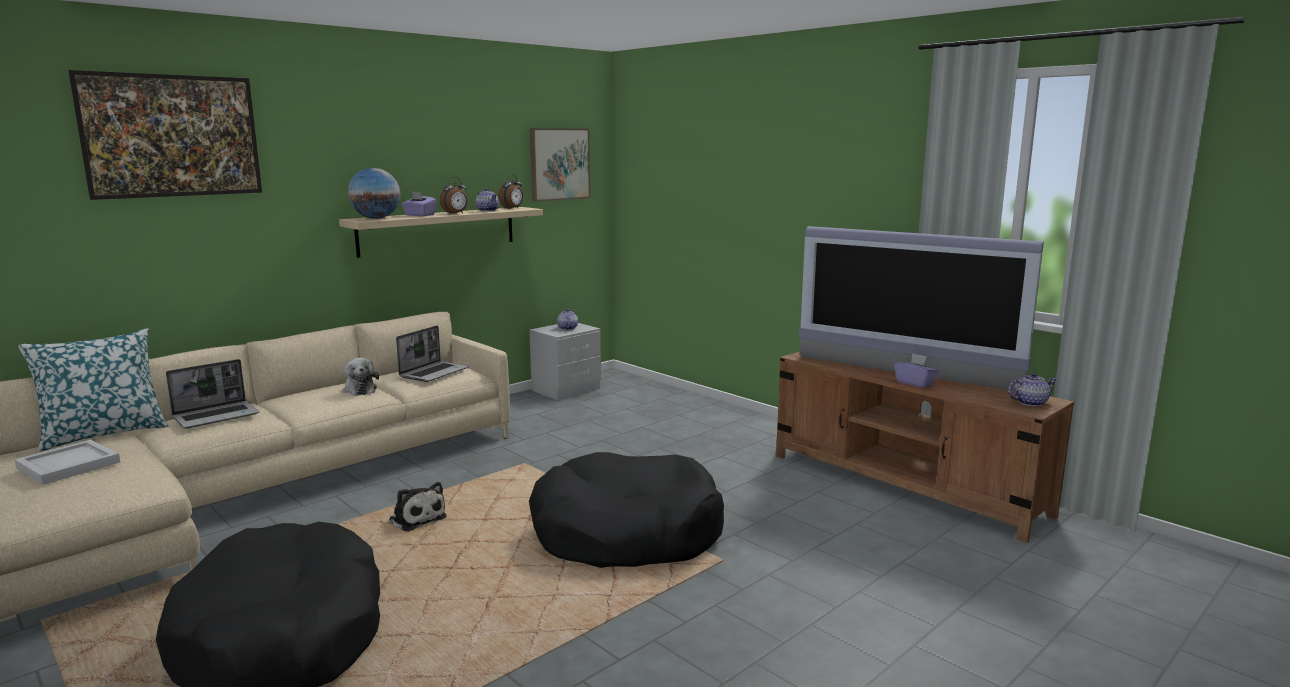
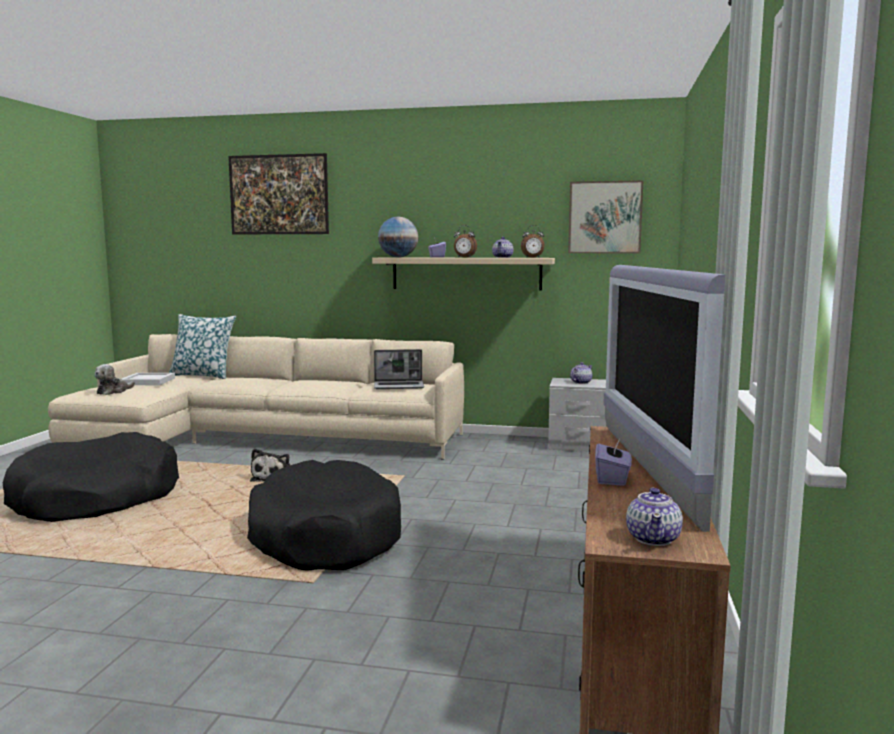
camera: 55 degrees right, 5 degrees down
laptop [166,359,259,429] -> none
plush toy [342,358,379,396] -> plush toy moved to [95,364,135,395]
teapot [1008,373,1057,406] -> teapot turned 60 degrees clockwise [626,488,683,546]

